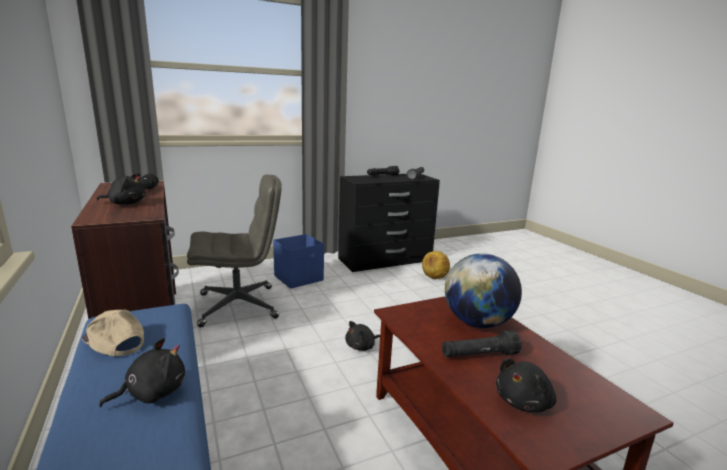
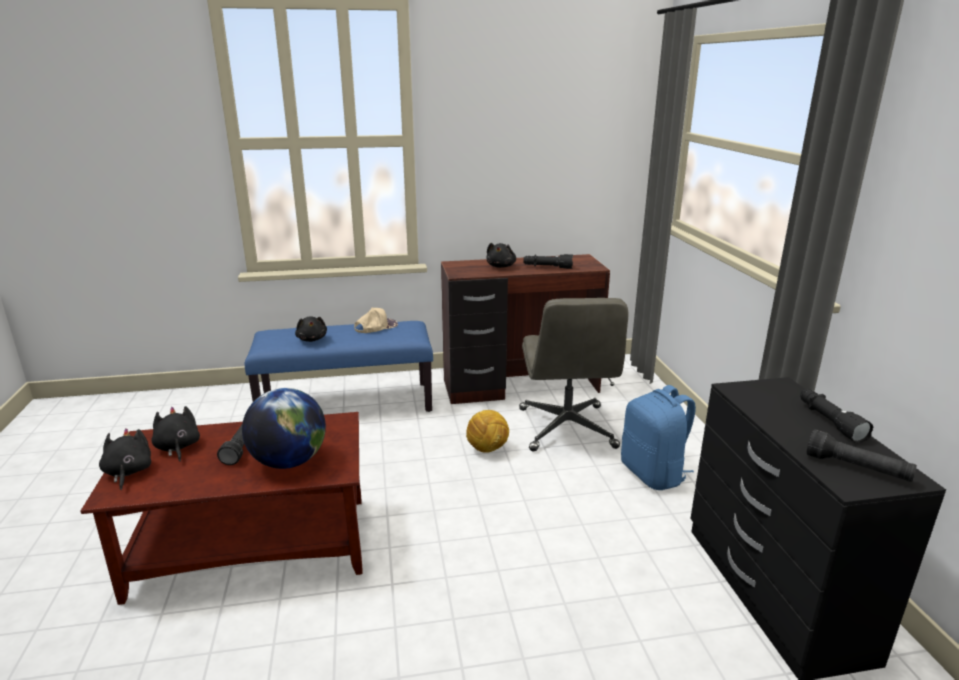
camera: 105 degrees right, 5 degrees up
blue storage box [273,234,324,289] -> blue backpack [621,385,696,490]
black plush toy [345,321,380,351] -> black plush toy moved to [99,428,151,490]
football [422,251,450,279] -> football moved to [466,410,509,453]

